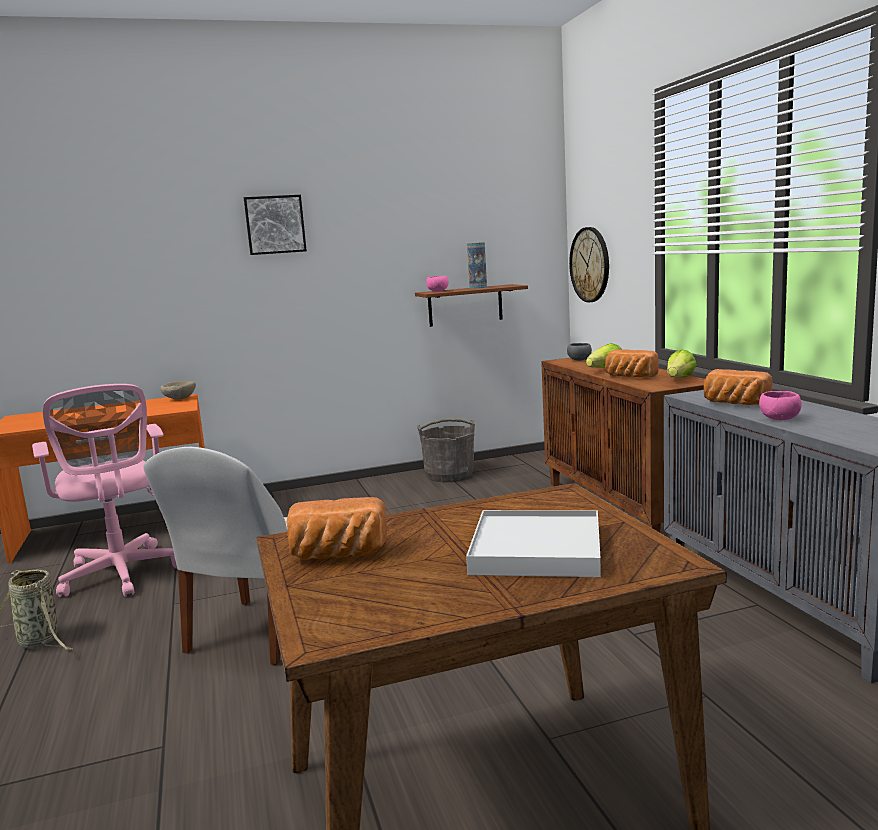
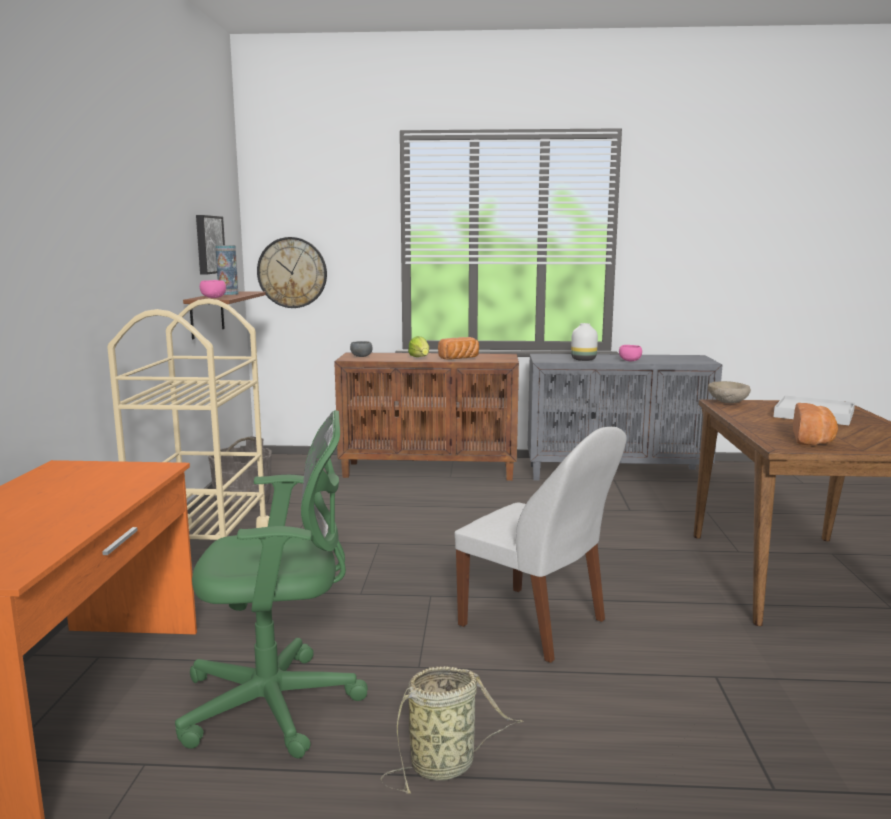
camera: 70 degrees left, 0 degrees up
pink office chair [32,384,177,597] -> green office chair [175,410,368,758]
beige bowl [160,381,196,400] -> beige bowl moved to [708,381,751,403]
picture [244,195,307,255] -> picture moved to [196,215,225,275]
lettuce [667,349,697,378] -> none
bread [704,369,773,405] -> white vase [571,323,598,361]
none -> beige cart [107,298,269,540]

